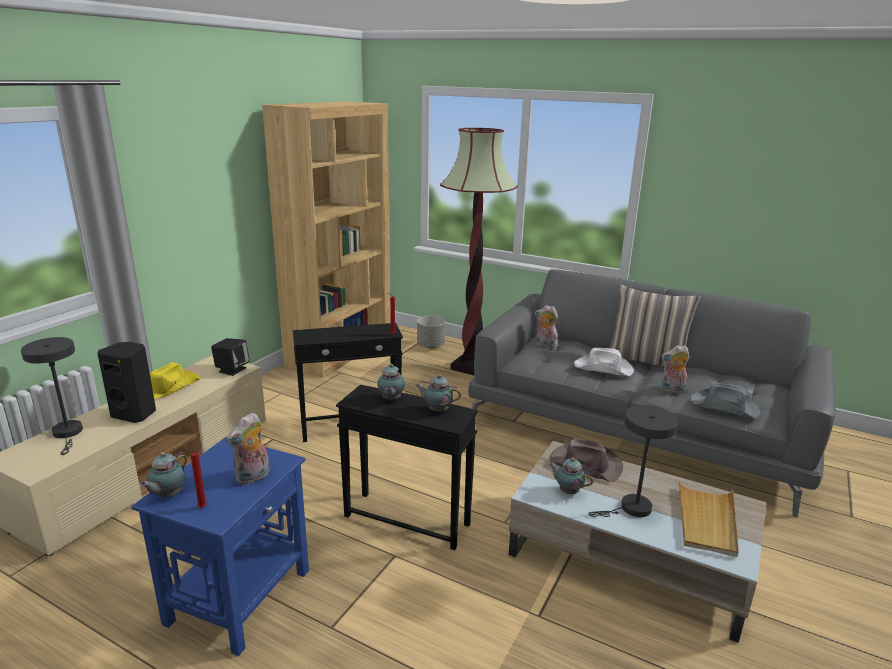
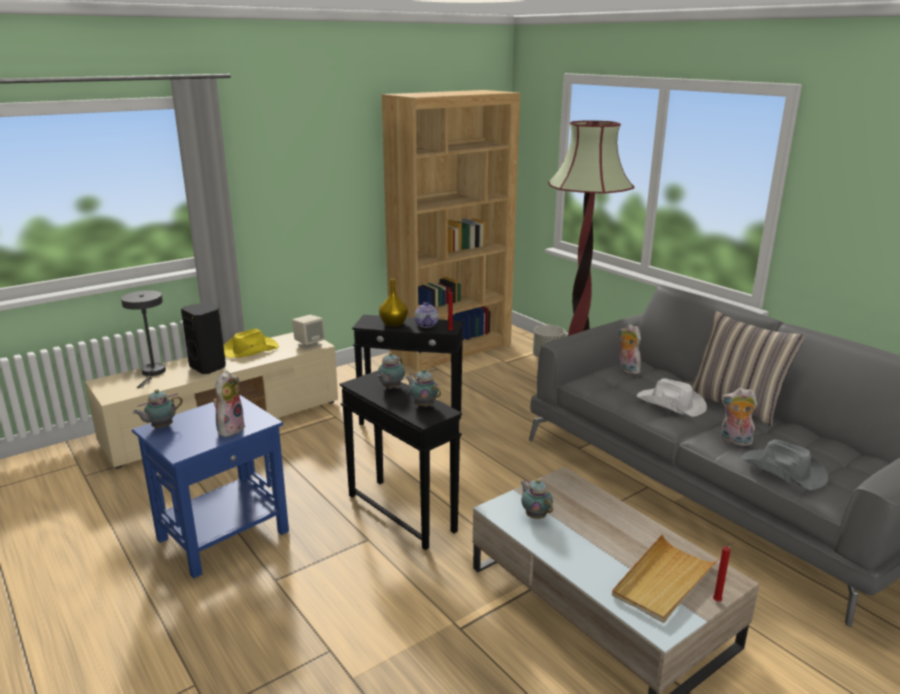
camera: 25 degrees right, 0 degrees up
red candle [190,445,207,508] -> red candle moved to [713,542,736,601]
black speaker [211,338,250,376] -> beige speaker [292,315,325,350]
plush toy [226,412,270,485] -> plush toy turned 135 degrees clockwise [213,371,246,437]
brown hat [550,438,623,482] -> none
grey table lamp [588,405,678,517] -> none
none -> yellow vase [379,279,408,327]
none -> teapot [414,302,439,328]

